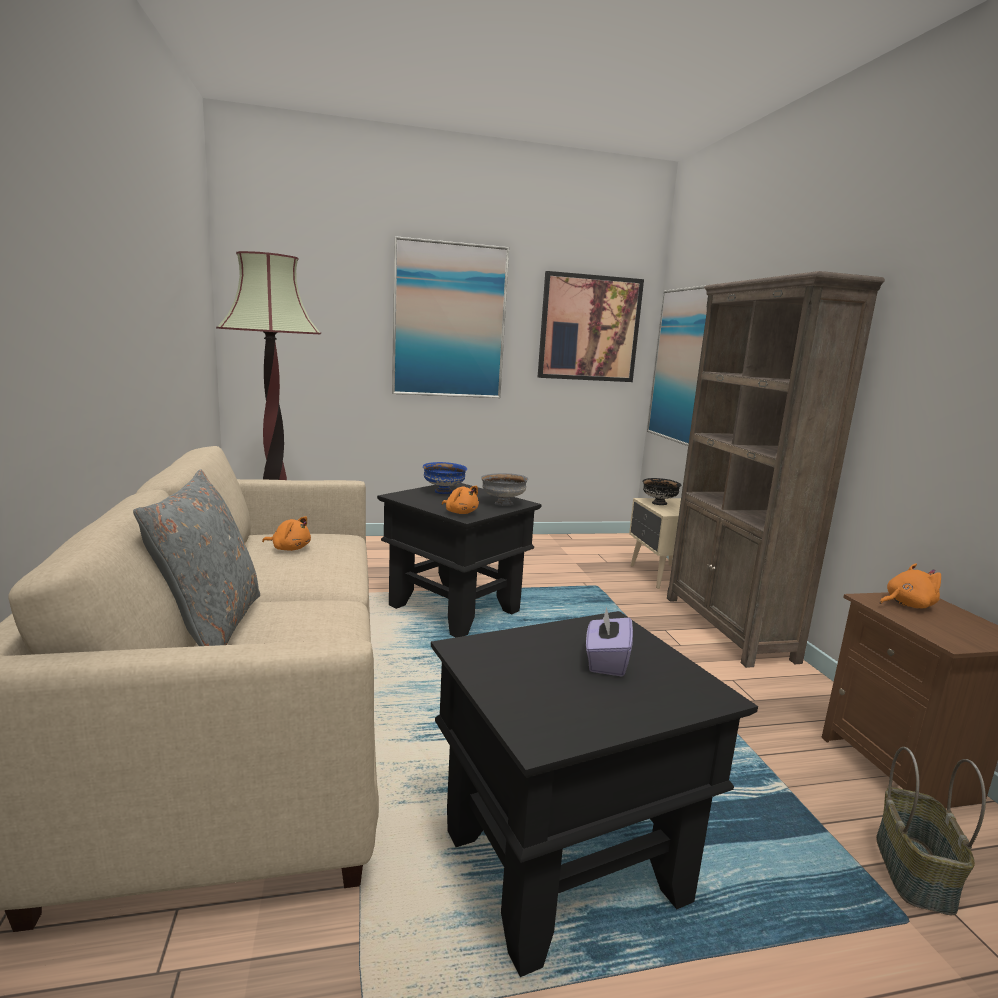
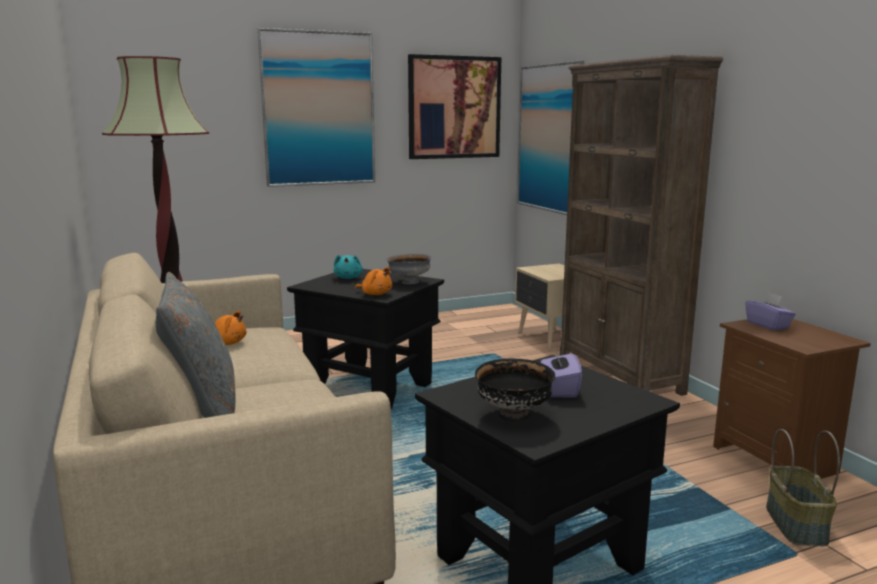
camera: 10 degrees left, 0 degrees up
blue bowl [423,462,467,494] -> turquoise plush toy [334,255,363,279]
black bowl [643,478,681,505] -> black bowl moved to [475,359,555,421]
orange plush toy [880,563,941,608] -> purple tissue box [745,292,796,331]

